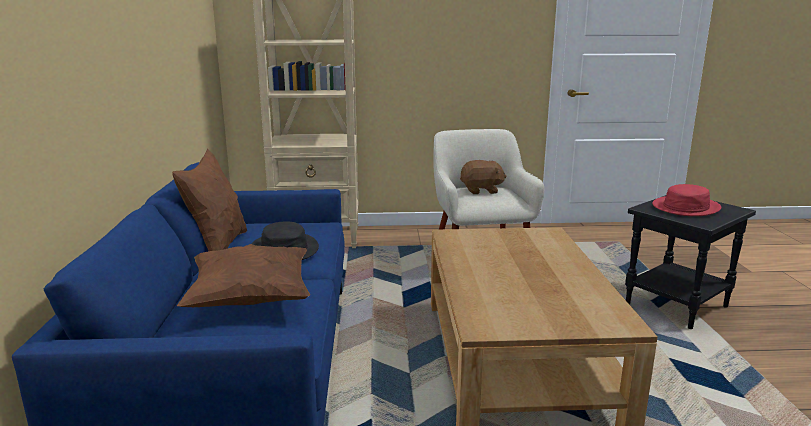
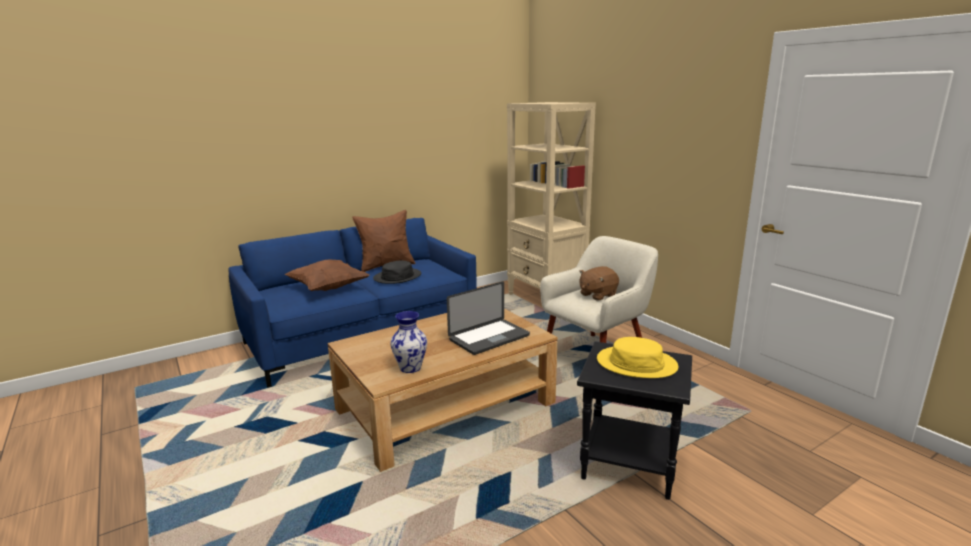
camera: 60 degrees right, 0 degrees up
brown plush toy [460,160,507,194] -> brown plush toy turned 90 degrees clockwise [579,266,619,301]
red hat [652,184,721,216] -> yellow hat [597,337,678,378]
none -> vase [390,311,427,373]
none -> laptop [447,282,530,355]

